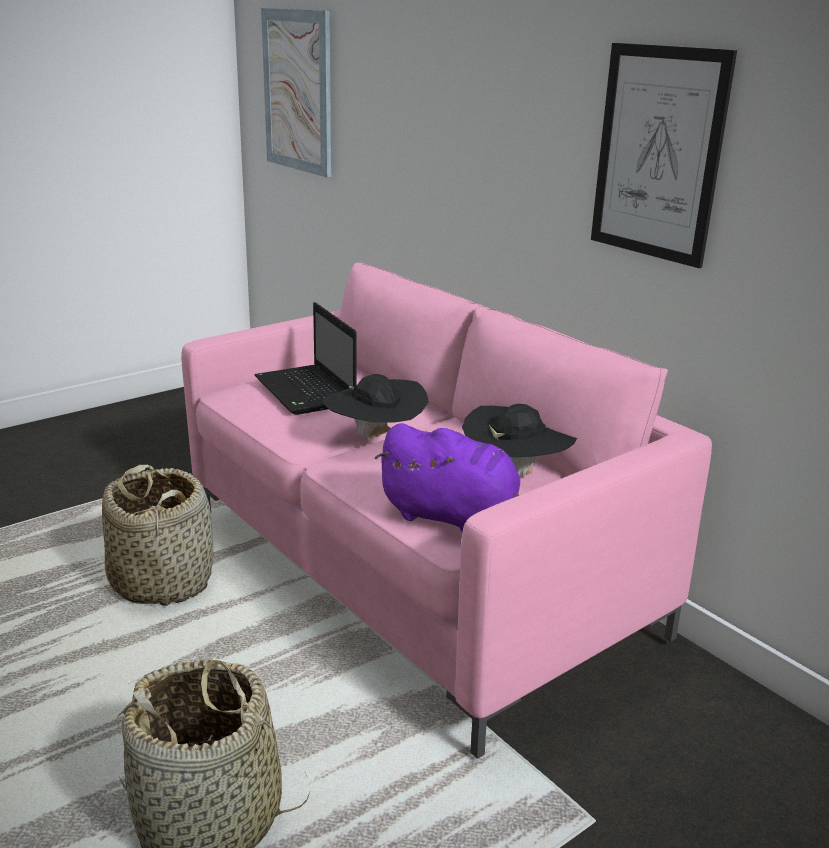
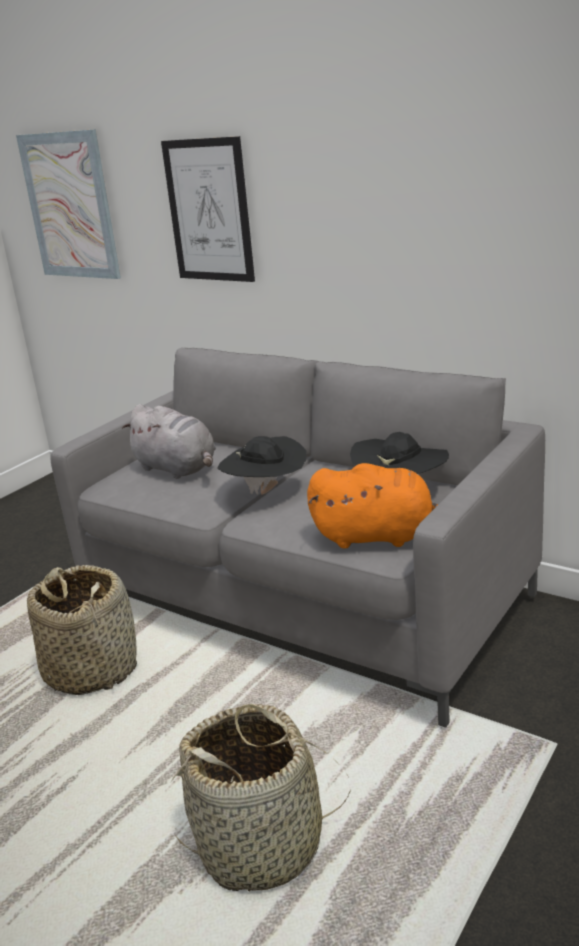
camera: 15 degrees left, 0 degrees up
pink sofa [181,263,712,759] -> grey sofa [50,347,545,728]
laptop [254,302,357,415] -> grey plush toy [122,404,216,479]
purple plush toy [374,423,520,532] -> orange plush toy [307,463,438,548]
picture [591,43,737,268] -> picture moved to [161,136,255,282]

